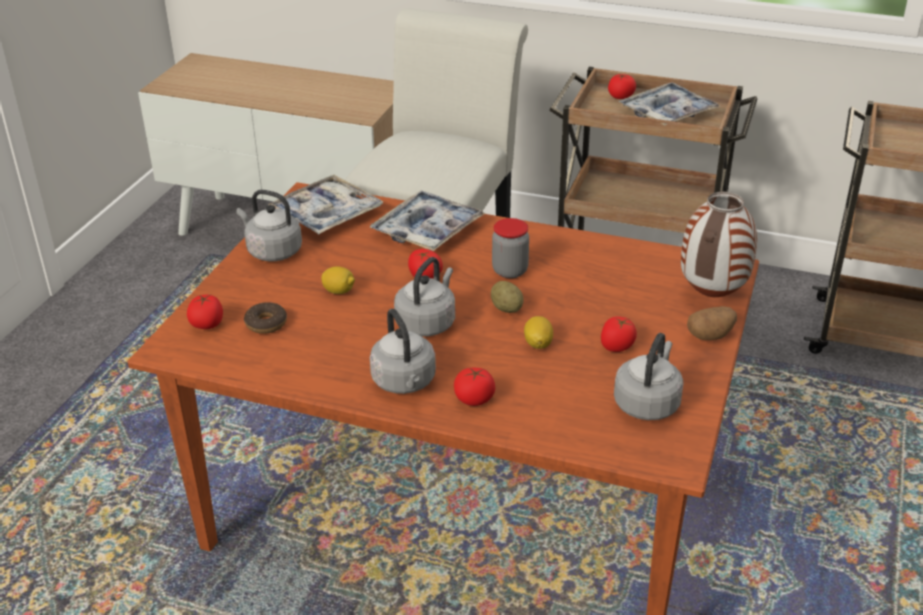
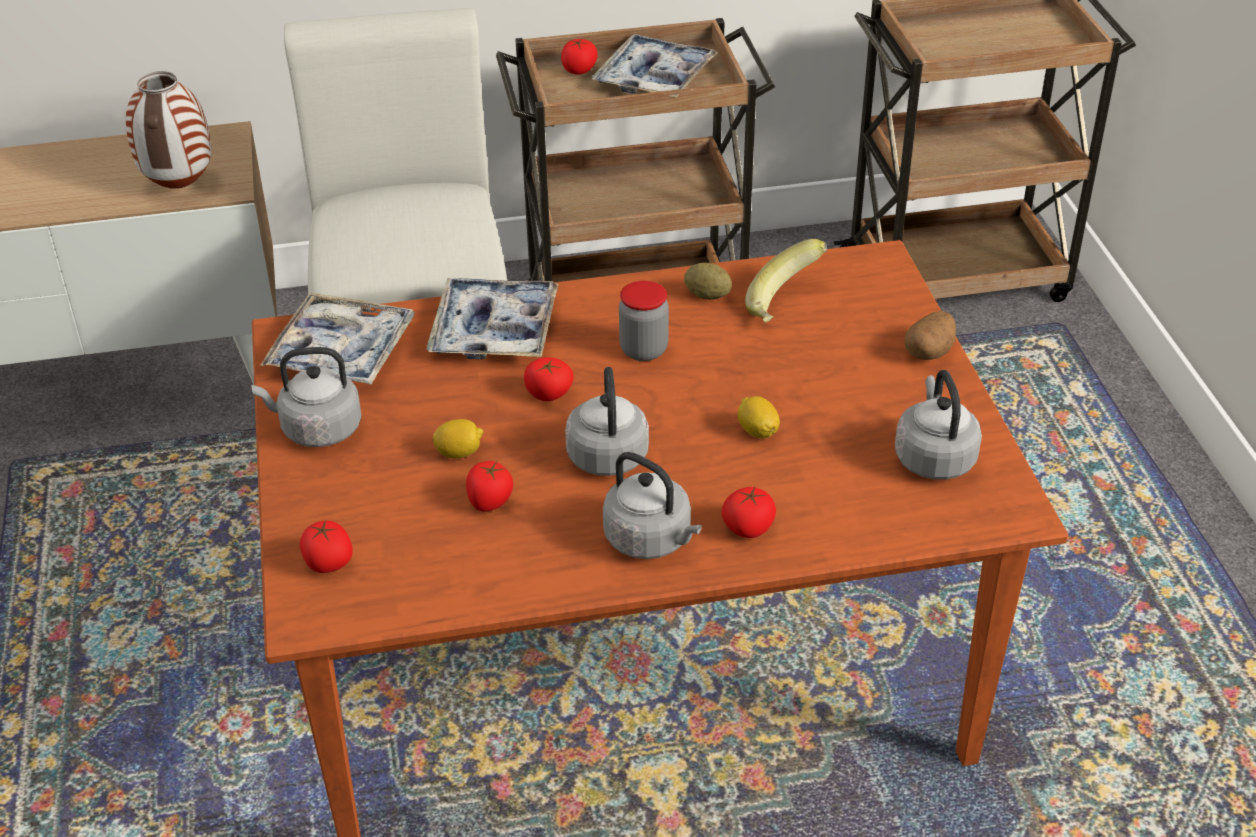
camera: 30 degrees left, 5 degrees up
donut [244,302,287,334] -> none
potato [491,281,524,313] -> potato moved to [684,263,732,300]
tomato [601,317,637,352] -> tomato moved to [466,461,513,512]
vase [681,192,757,297] -> vase moved to [126,71,212,189]
none -> banana [745,239,827,323]

